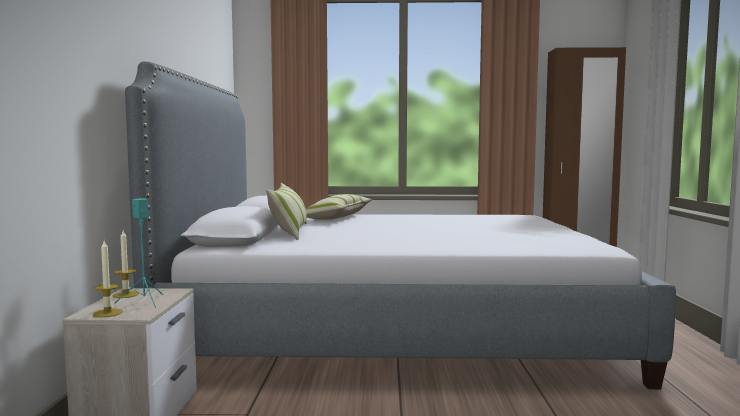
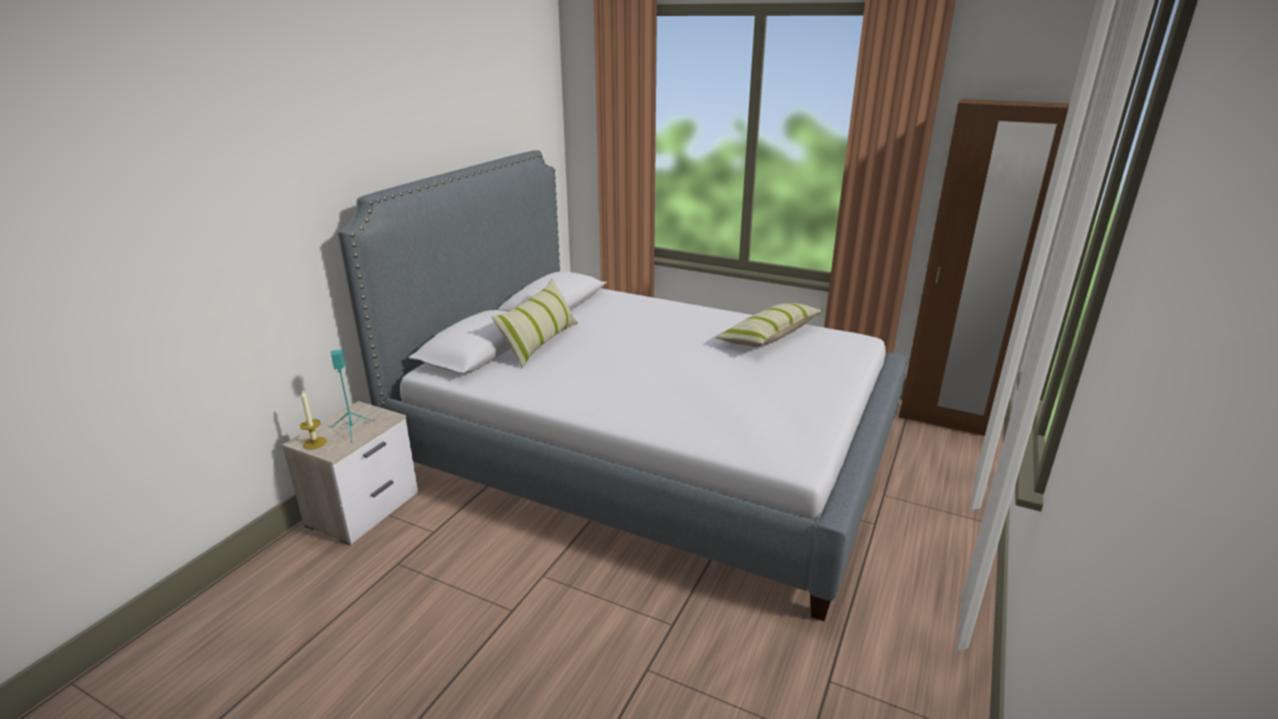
camera: 25 degrees right, 20 degrees up
candle [113,231,139,298] -> none
pillow [306,194,372,220] -> pillow moved to [715,303,824,347]

